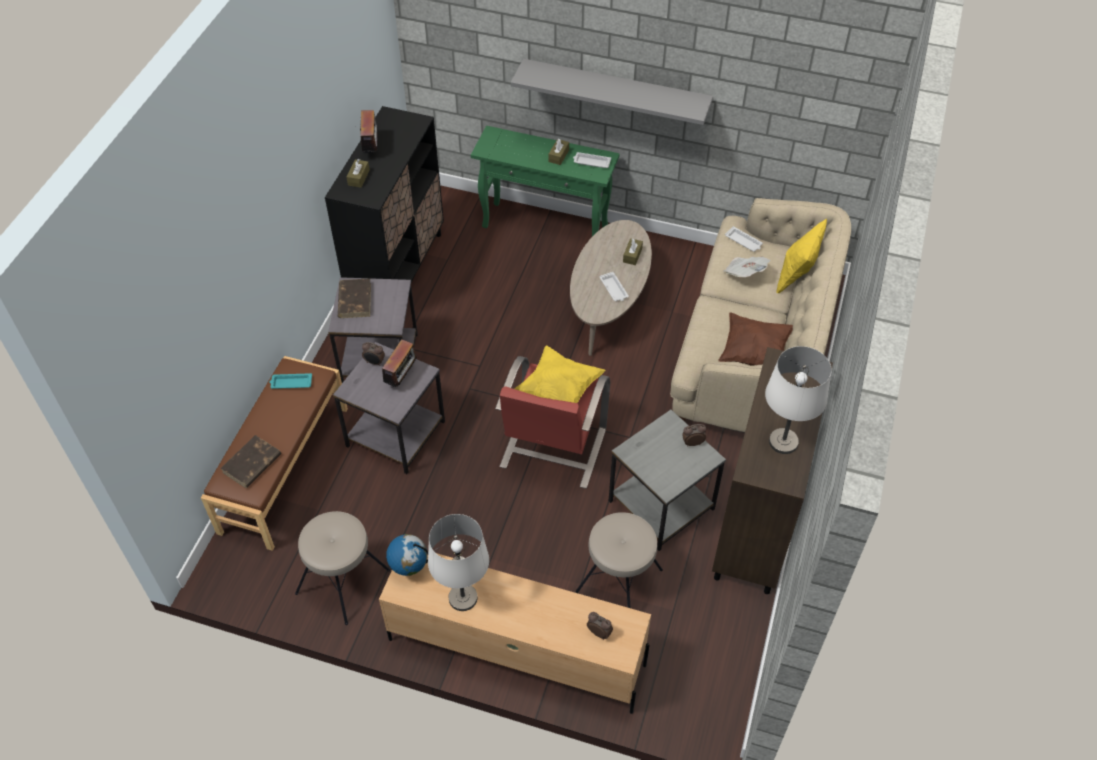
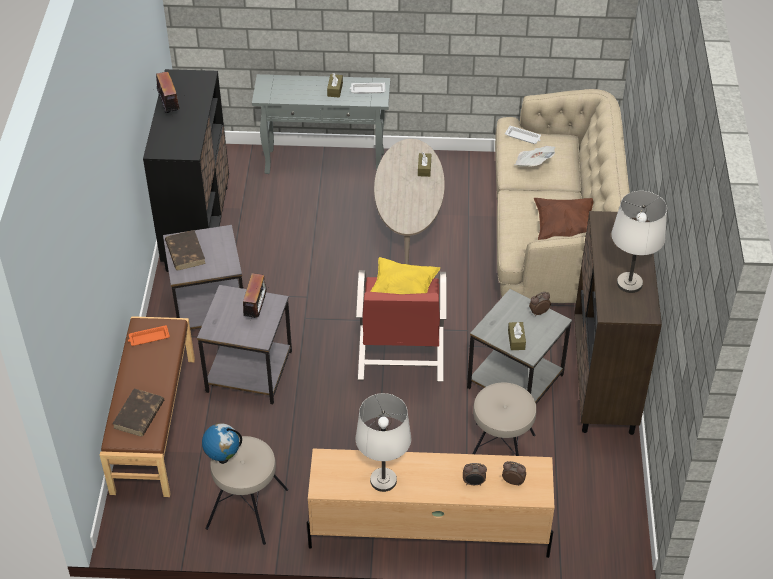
camera: 15 degrees left, 5 degrees down
turquoise tray [269,373,312,389] -> orange tray [128,325,170,346]
brown tissue box [346,159,370,188] -> brown tissue box moved to [508,322,526,350]
alarm clock [362,342,385,366] -> alarm clock moved to [463,463,487,486]
globe [386,534,428,576] -> globe moved to [202,423,242,464]
green console table [471,126,620,236] -> grey console table [252,74,390,174]
grey shelf [511,59,713,125] -> none
white tray [599,272,629,301] -> none
yellow pillow [776,219,827,293] -> none

